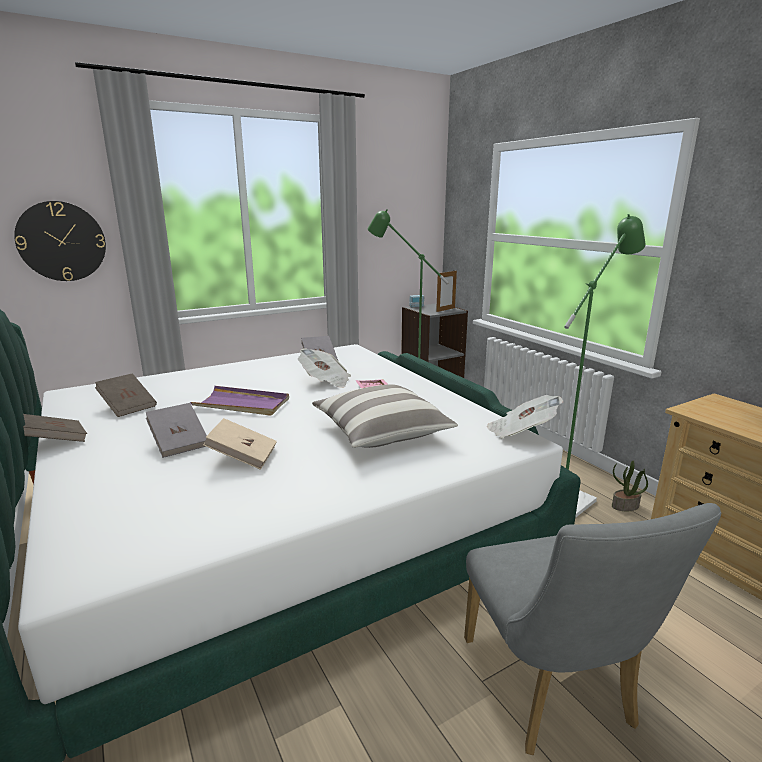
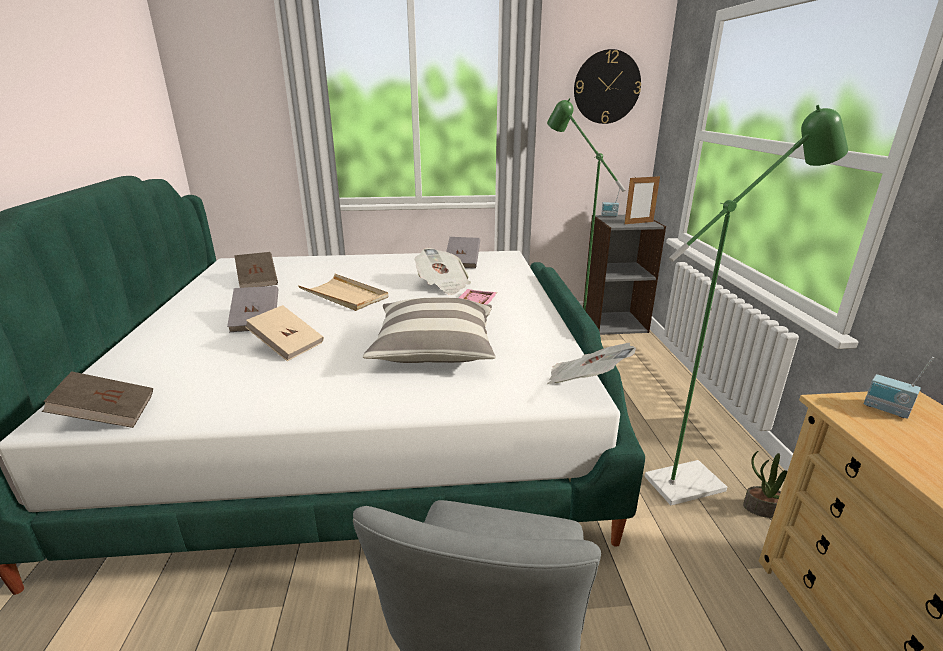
camera: 25 degrees right, 5 degrees up
wall clock [14,201,106,281] -> wall clock moved to [574,49,641,124]
brown book [23,414,87,442] -> brown book moved to [42,371,153,428]
purple tray [190,386,289,416] -> beige tray [298,274,388,311]
none -> radio [864,357,934,419]

